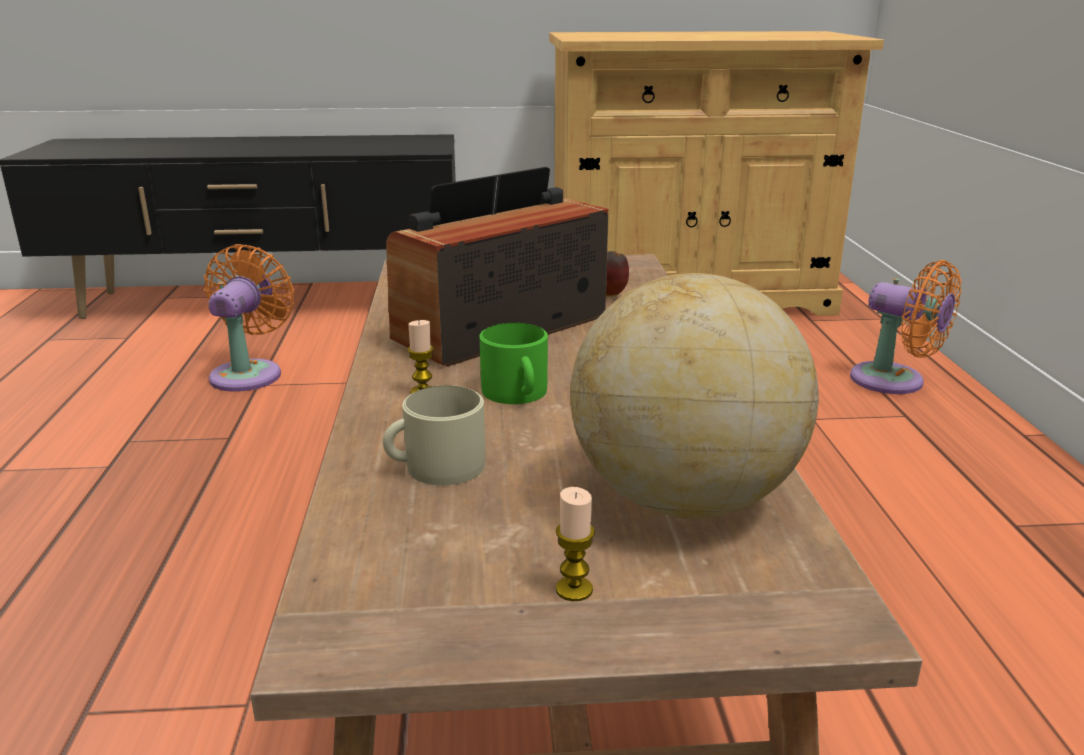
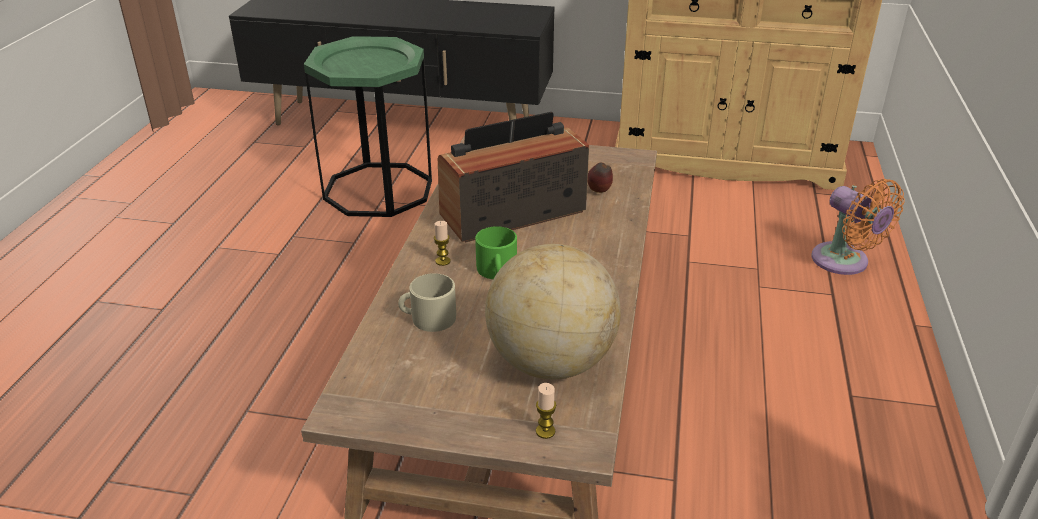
camera: 15 degrees right, 10 degrees up
orange fan [204,244,294,392] -> green side table [304,36,432,217]
candle [556,487,595,601] -> candle moved to [536,383,556,439]

